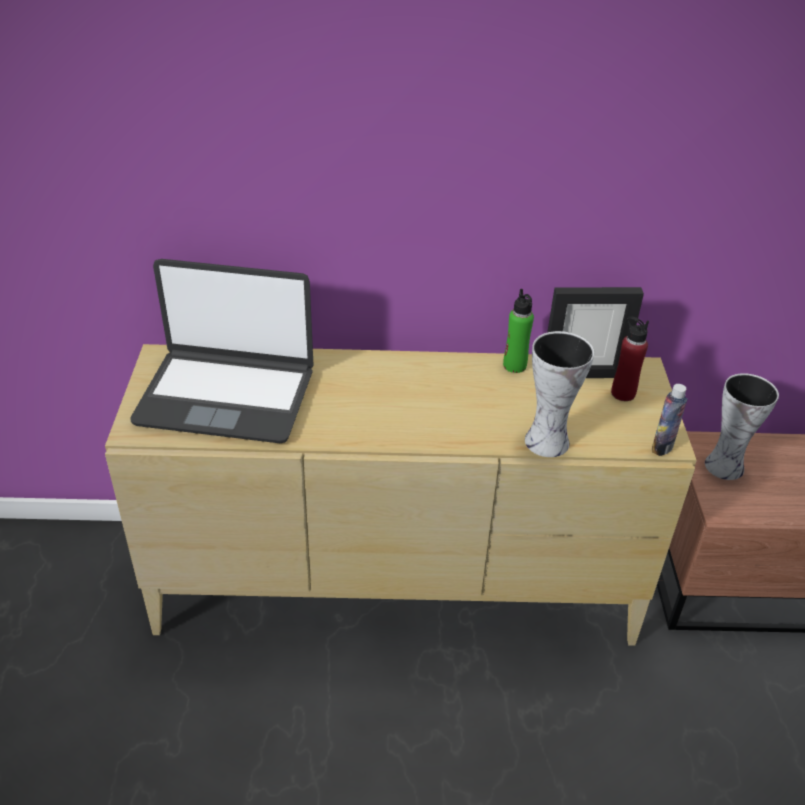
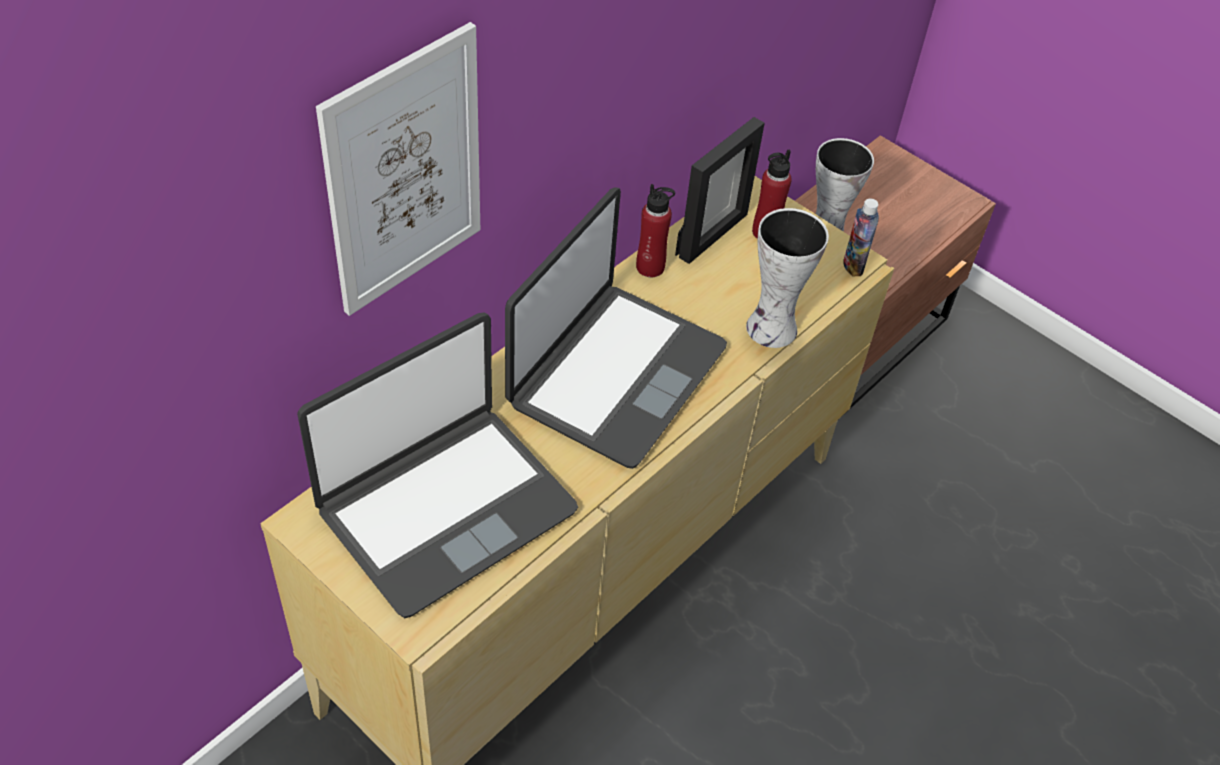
camera: 50 degrees left, 10 degrees up
green bottle [503,289,534,373] -> red bottle [636,184,675,277]
none -> picture [316,22,480,316]
none -> laptop [505,187,727,469]

